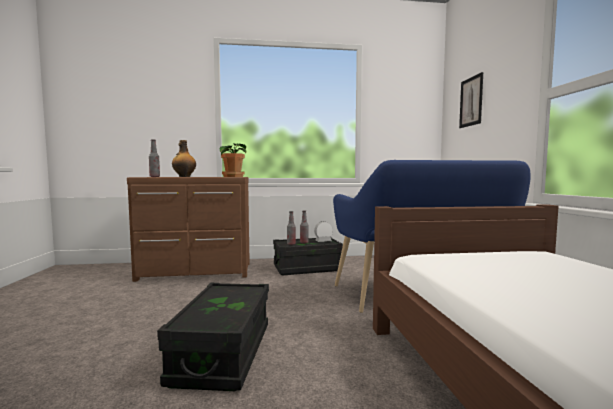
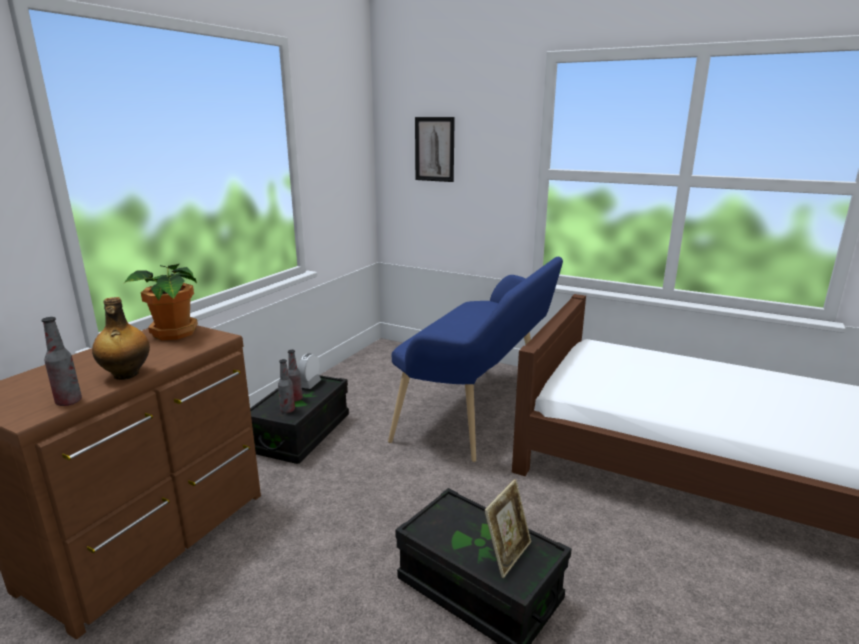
camera: 55 degrees left, 15 degrees up
none -> picture frame [484,479,531,578]

